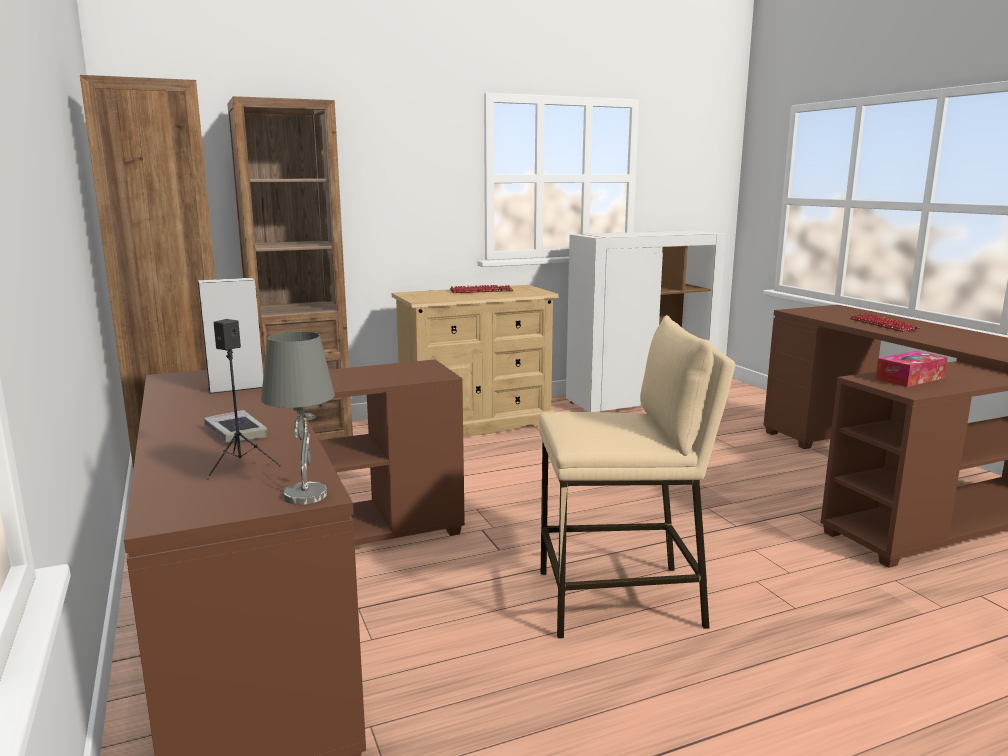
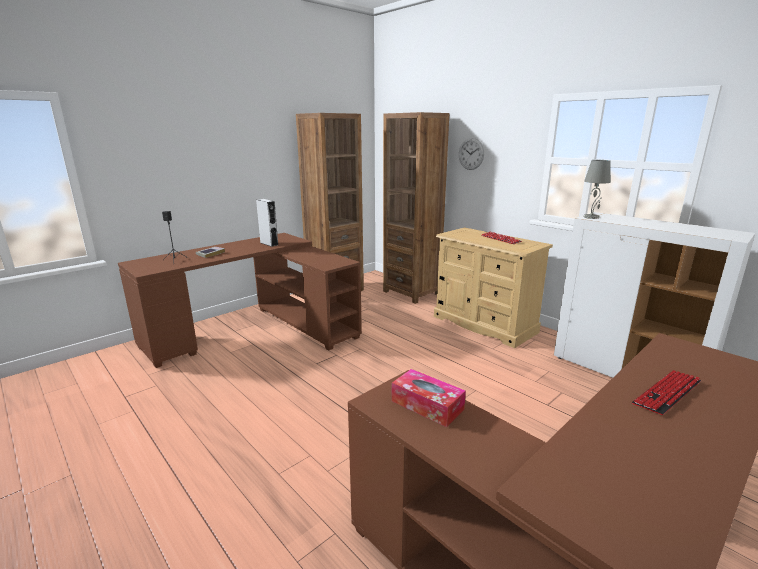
camera: 70 degrees right, 5 degrees up
grey table lamp [261,331,335,505] -> grey table lamp moved to [584,160,611,219]
beige stool [539,315,735,639] -> none
none -> wall clock [459,138,484,170]

